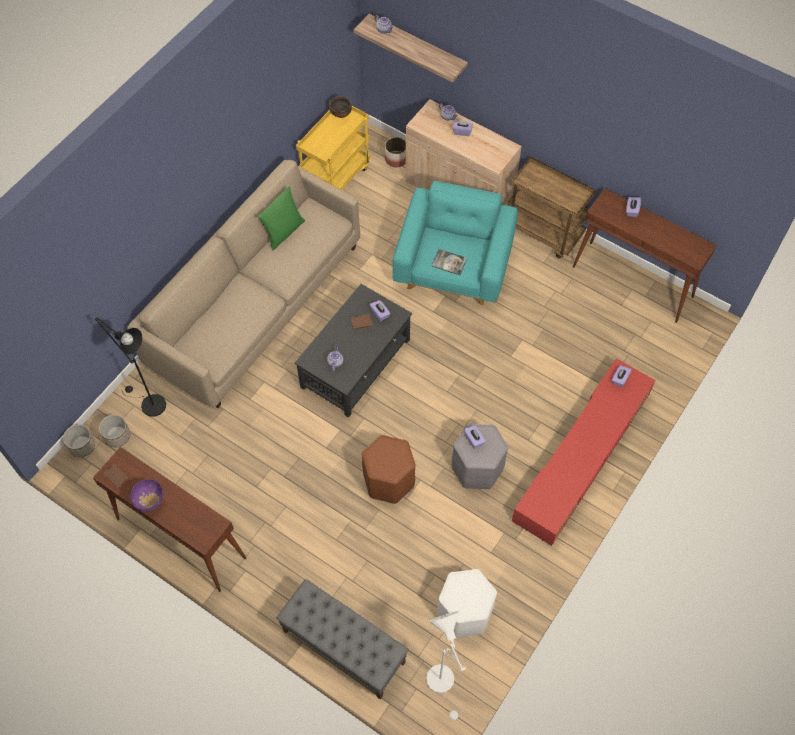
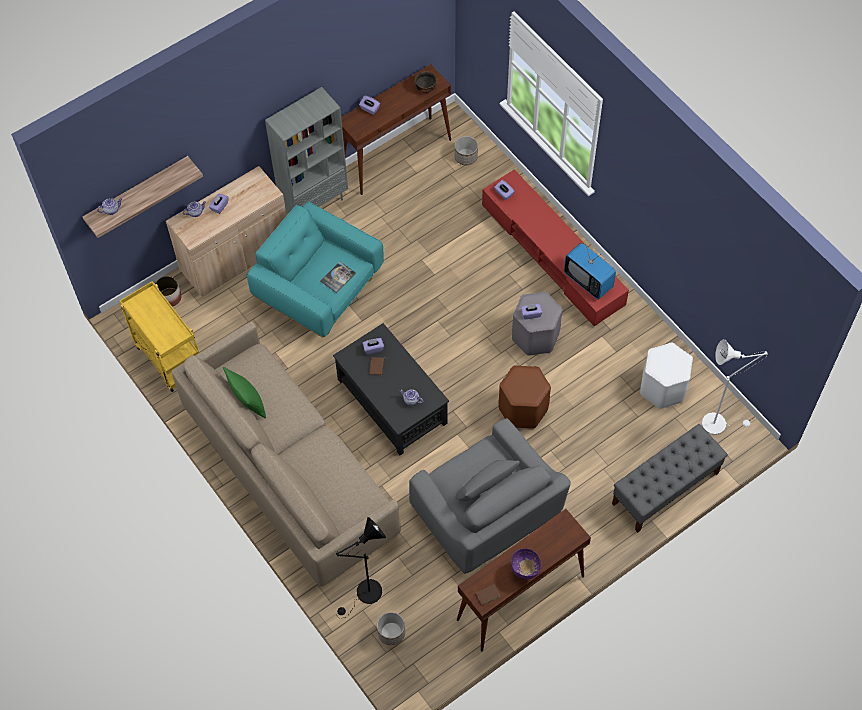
camera: 70 degrees left, 0 degrees up
planter [63,424,95,457] -> planter moved to [454,136,478,165]
bowl [329,96,352,118] -> bowl moved to [415,71,437,93]
brown cart [508,157,596,258] -> grey bookcase [265,87,348,213]
none -> grey armchair [409,418,571,574]
none -> television [564,243,616,299]

